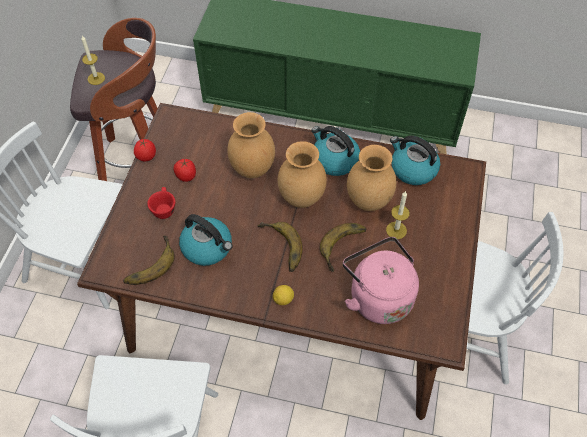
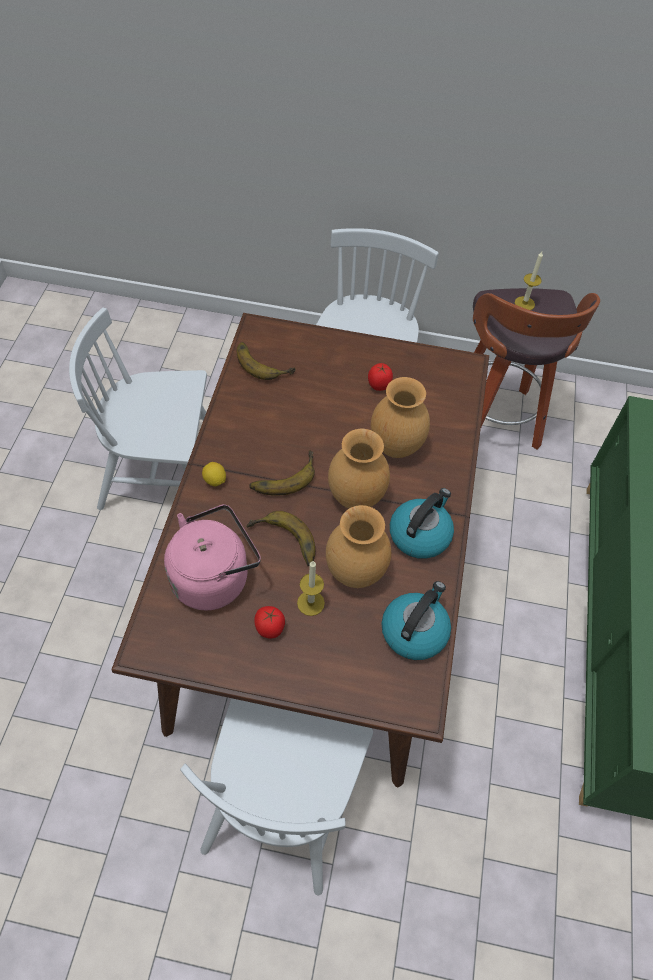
camera: 85 degrees right, 0 degrees up
tomato [134,139,156,161] -> tomato moved to [254,606,285,639]
red cup [147,187,175,219] -> none
kettle [179,214,233,266] -> none

